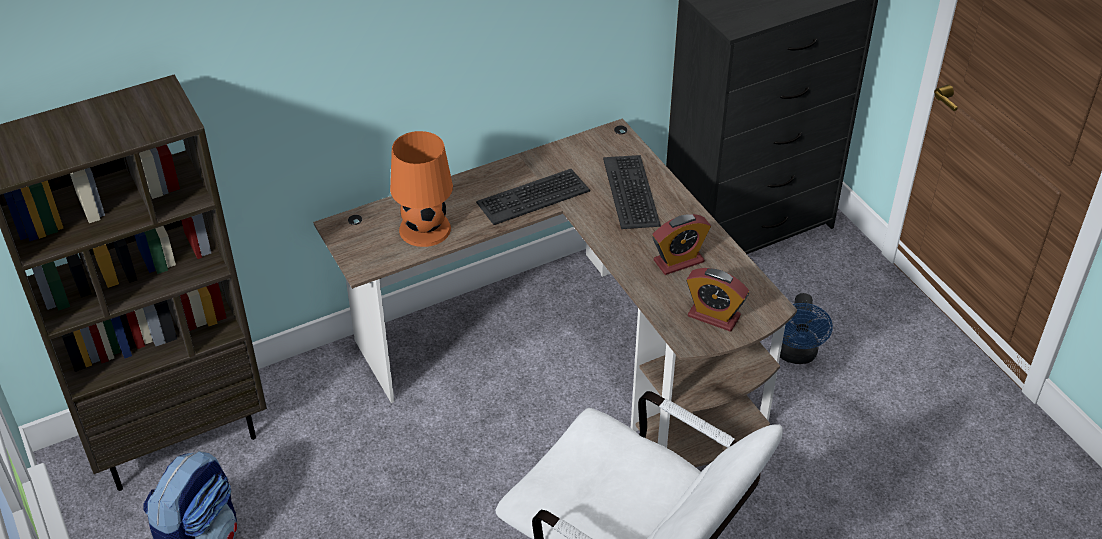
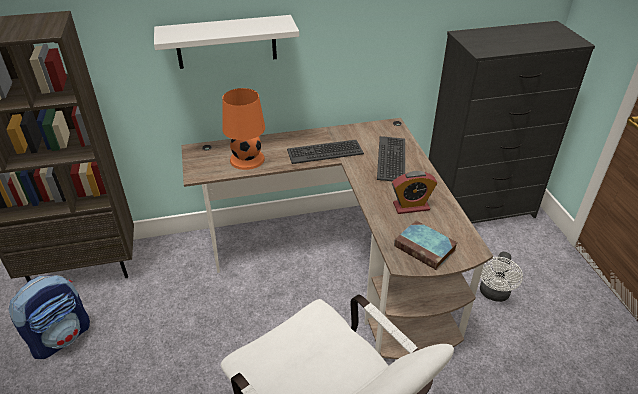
camera: 15 degrees right, 5 degrees down
alarm clock [686,268,749,332] -> book [394,220,458,270]
blue fan [780,293,833,364] -> white fan [480,252,523,302]
none -> white shelf [154,15,299,69]

